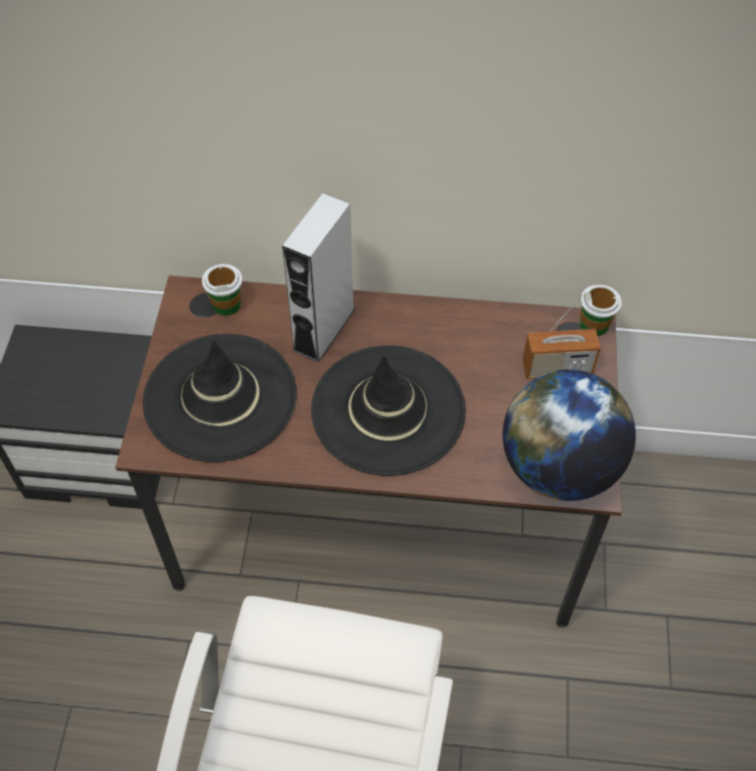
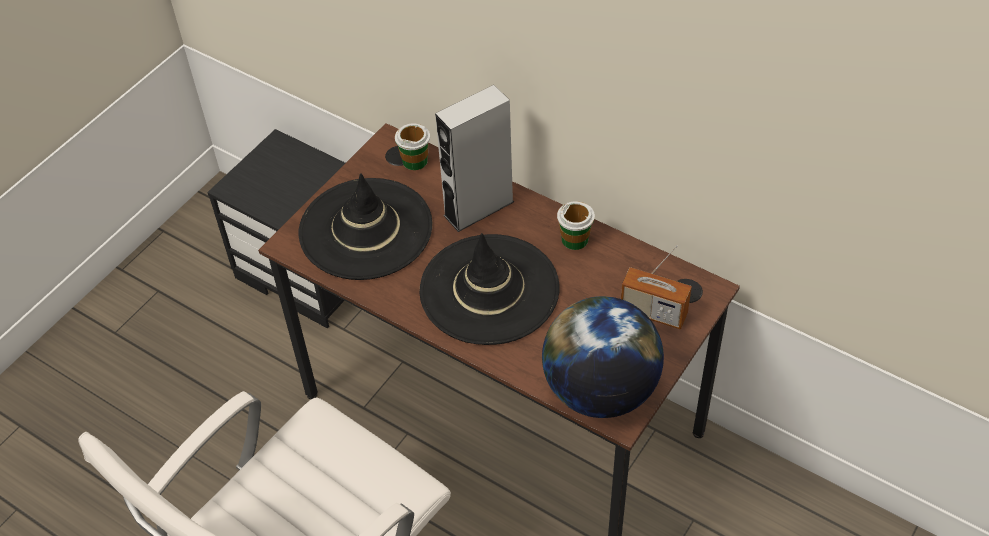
camera: 30 degrees right, 5 degrees down
cup [580,285,622,336] -> cup moved to [557,201,595,250]

